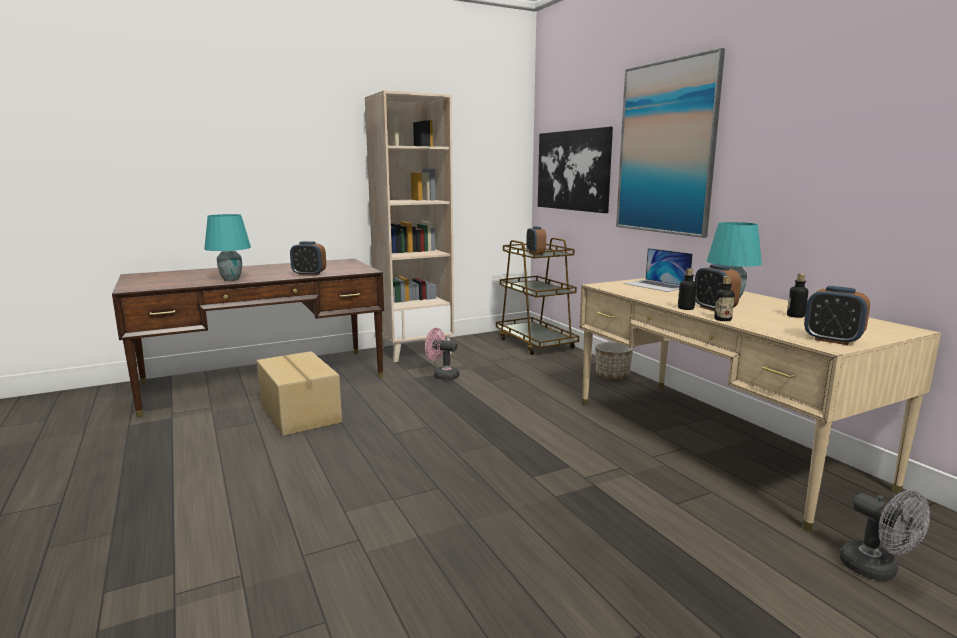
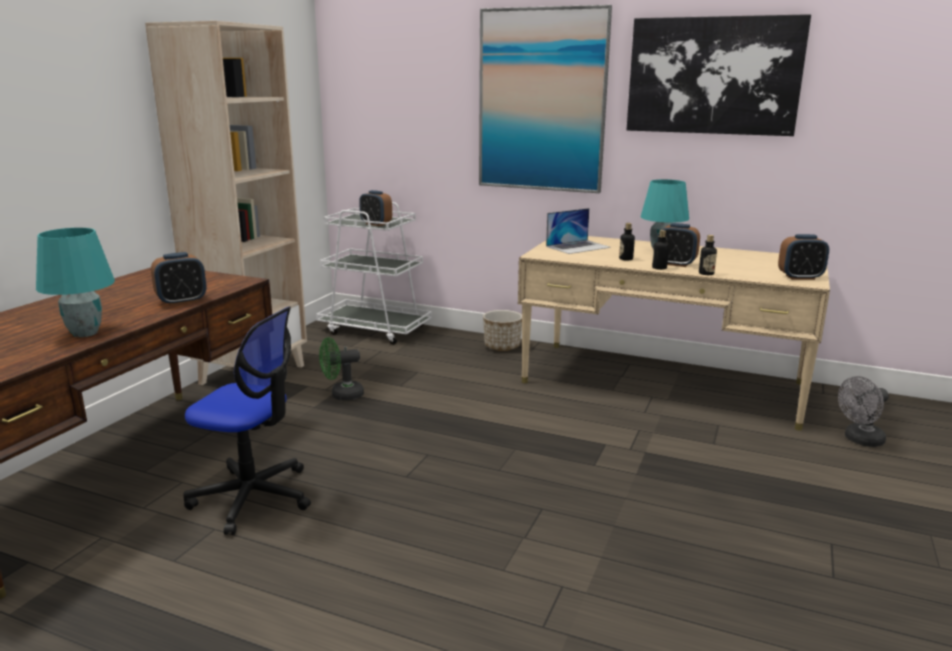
camera: 40 degrees left, 5 degrees up
cardboard box [257,351,342,436] -> office chair [183,307,311,535]
pink fan [425,328,459,380] -> green fan [319,337,364,401]
brown cart [496,238,579,355] -> white cart [316,202,432,345]
picture [538,126,613,213] -> picture moved to [627,14,811,136]
laptop [624,248,693,292] -> laptop turned 45 degrees counterclockwise [546,208,611,254]
bottle [787,274,808,318] -> bottle moved to [619,223,635,261]
grey fan [839,490,930,580] -> grey fan turned 135 degrees clockwise [838,376,889,447]

